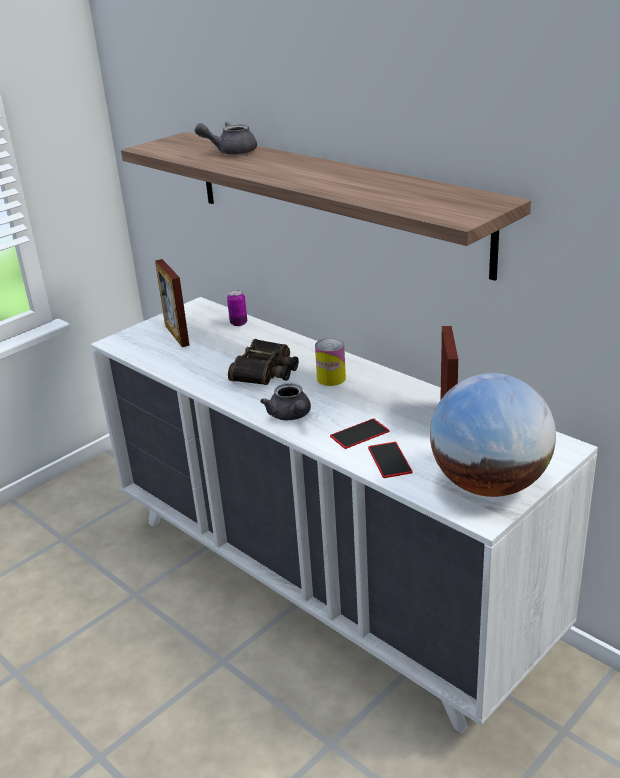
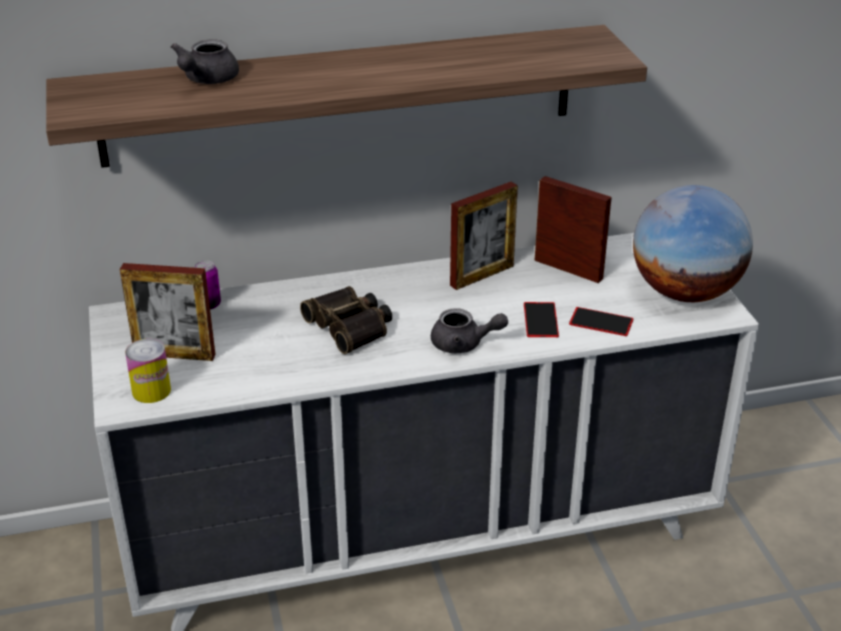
camera: 60 degrees left, 5 degrees up
can [315,338,346,386] -> can moved to [125,339,171,403]
none -> picture frame [450,182,518,290]

